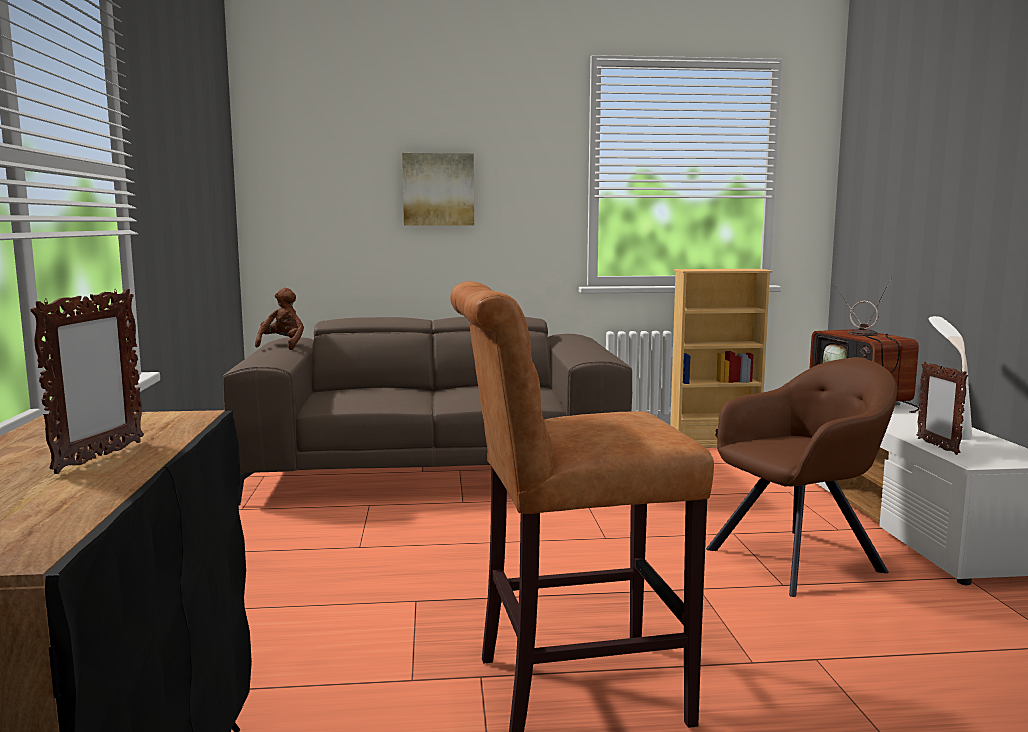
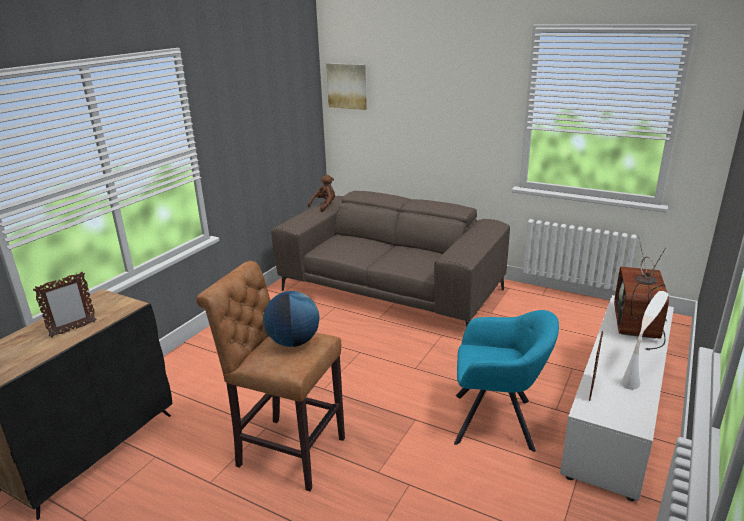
camera: 35 degrees right, 15 degrees up
picture [402,153,474,226] -> picture moved to [326,63,367,110]
beige bookcase [670,269,772,448] -> none
brown armchair [706,357,898,597] -> turquoise armchair [454,310,559,452]
none -> globe [263,291,319,347]

